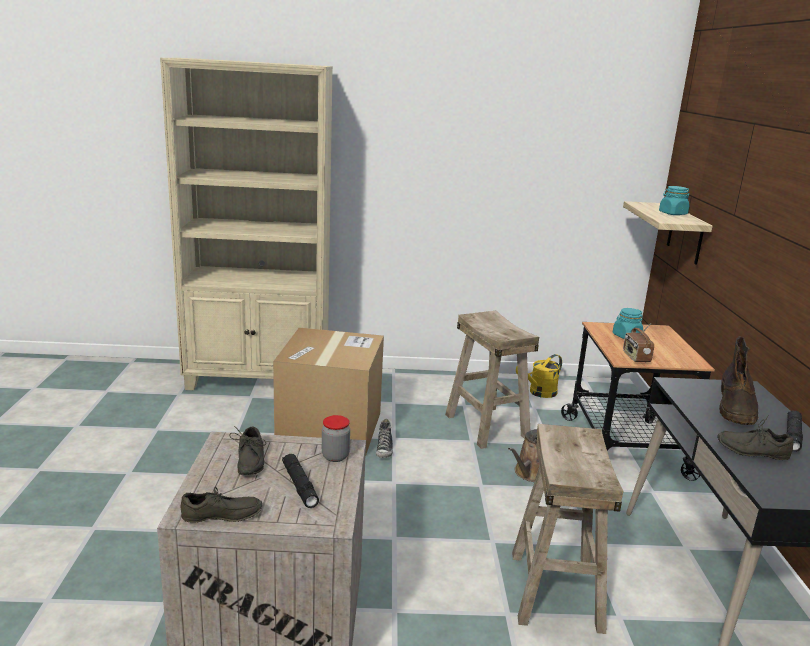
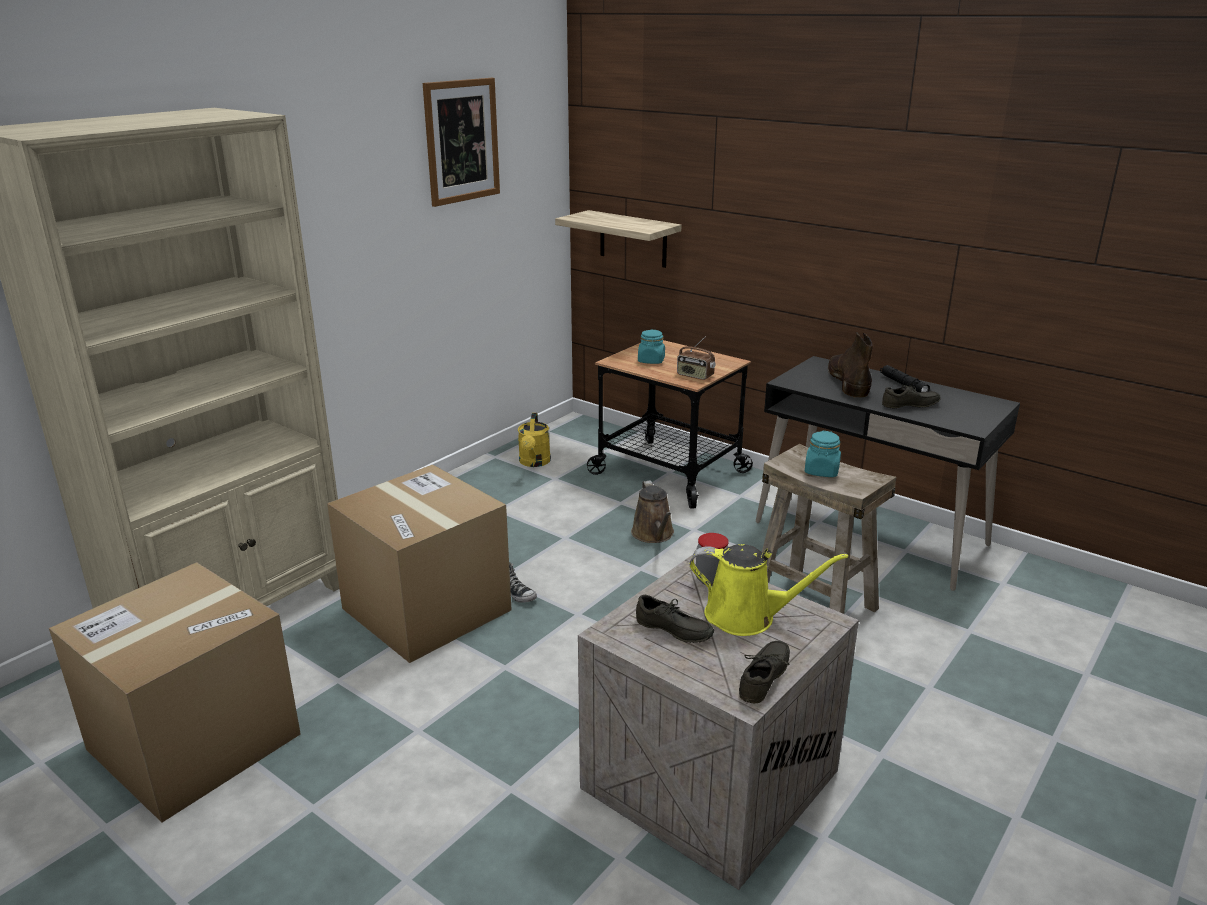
camera: 50 degrees left, 5 degrees up
black flashlight [282,454,319,508] -> yellow watering can [690,544,848,636]
beige stool [445,311,539,449] -> none
turquoise jar [659,186,689,215] -> turquoise jar moved to [805,431,841,477]
grey shoe [717,415,794,460] -> grey shoe turned 150 degrees counterclockwise [882,383,941,408]
brown boot [719,336,759,425] -> brown boot turned 150 degrees counterclockwise [828,333,873,398]
none -> cardboard box [49,562,301,823]
none -> picture [423,78,500,207]

